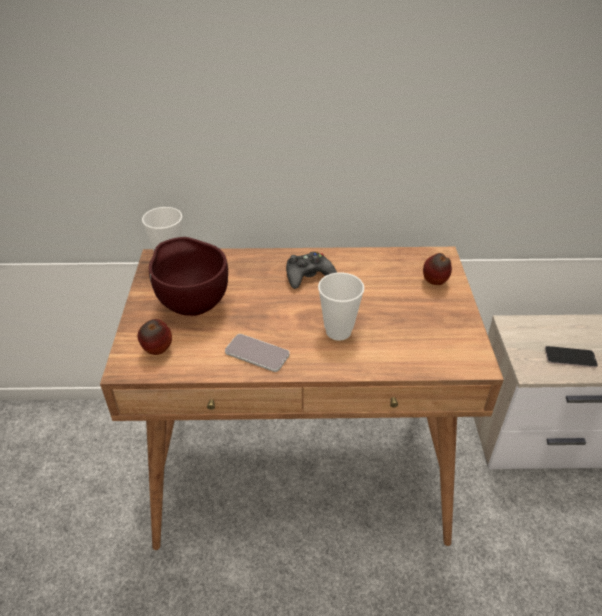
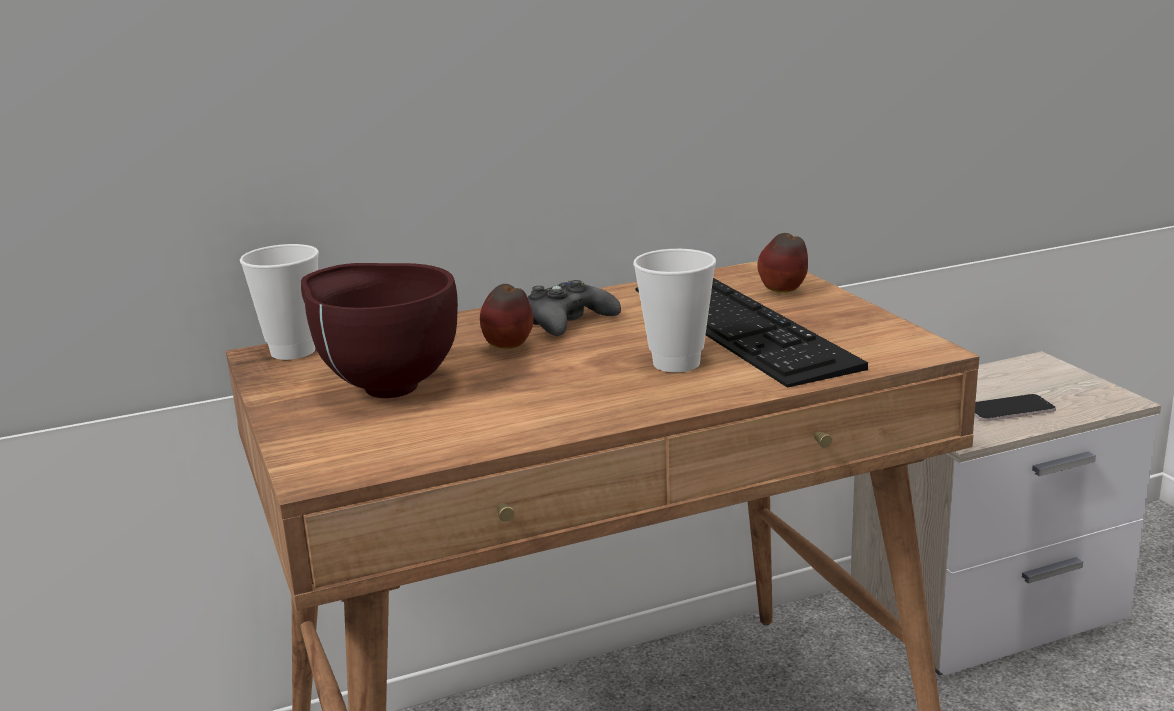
camera: 20 degrees left, 20 degrees down
apple [137,319,172,355] -> apple moved to [480,284,533,349]
phone [225,334,290,372] -> none
none -> keyboard [635,278,868,388]

